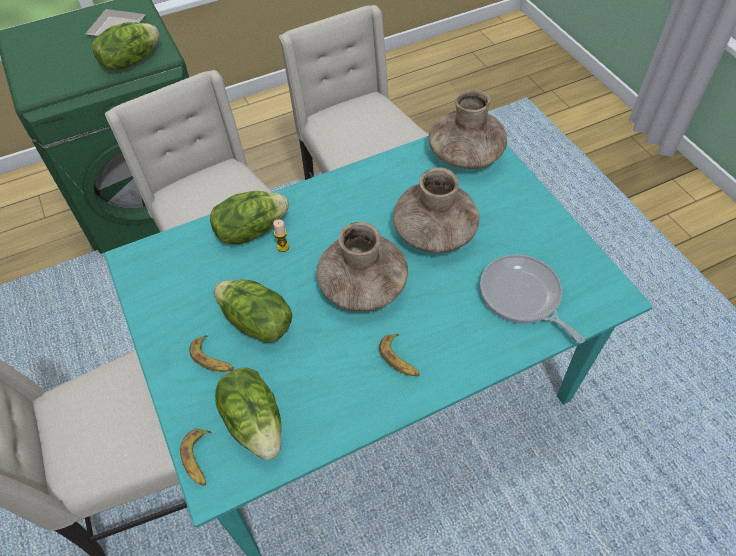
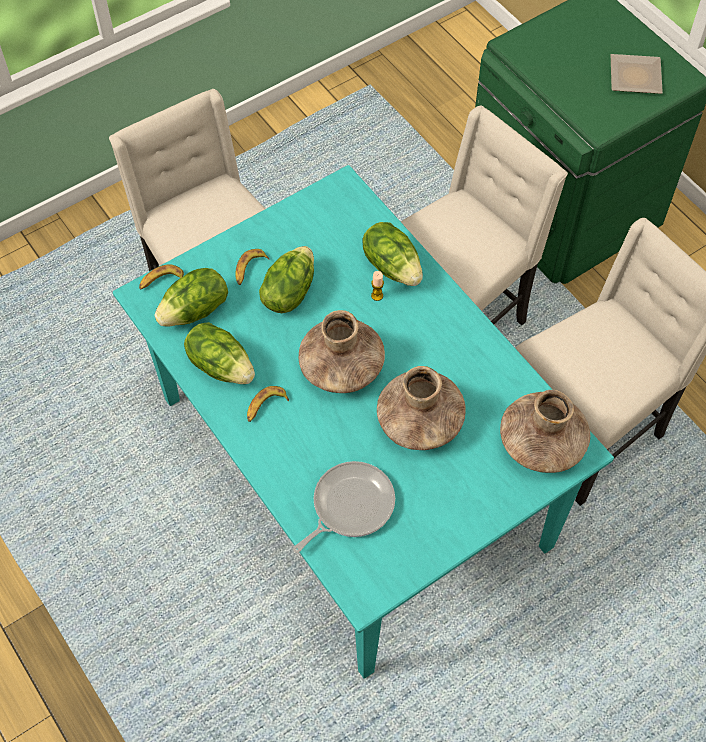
camera: 80 degrees right, 5 degrees up
lettuce [92,22,160,70] -> lettuce moved to [184,322,255,384]

